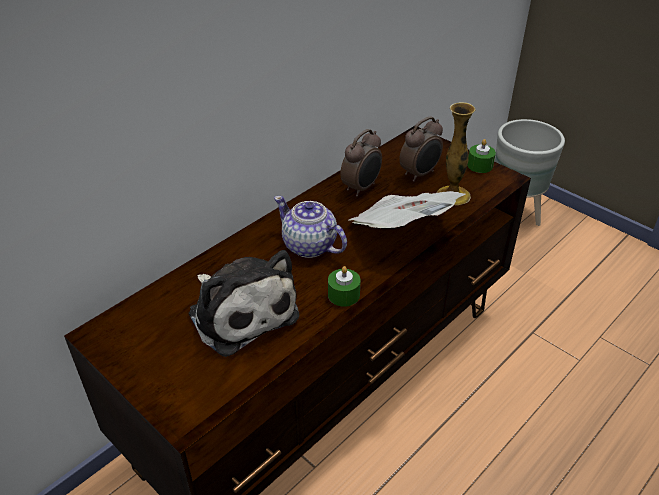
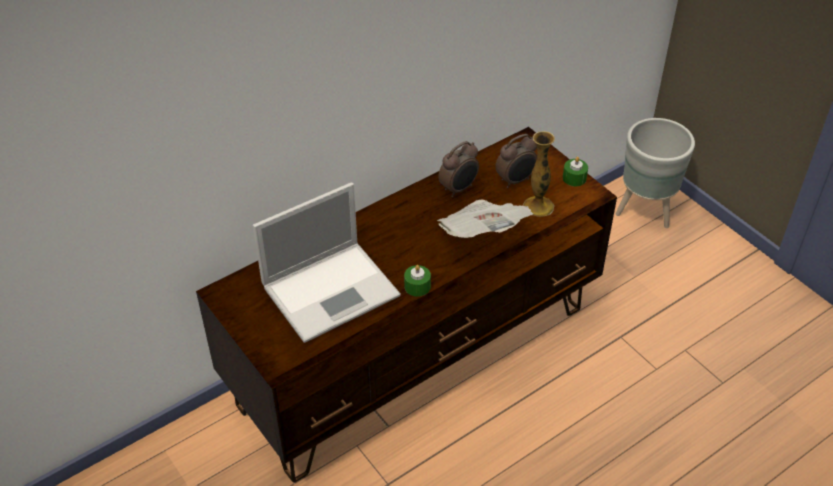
camera: 10 degrees right, 5 degrees up
plush toy [188,250,299,357] -> laptop [253,182,401,343]
teapot [274,196,347,258] -> none

